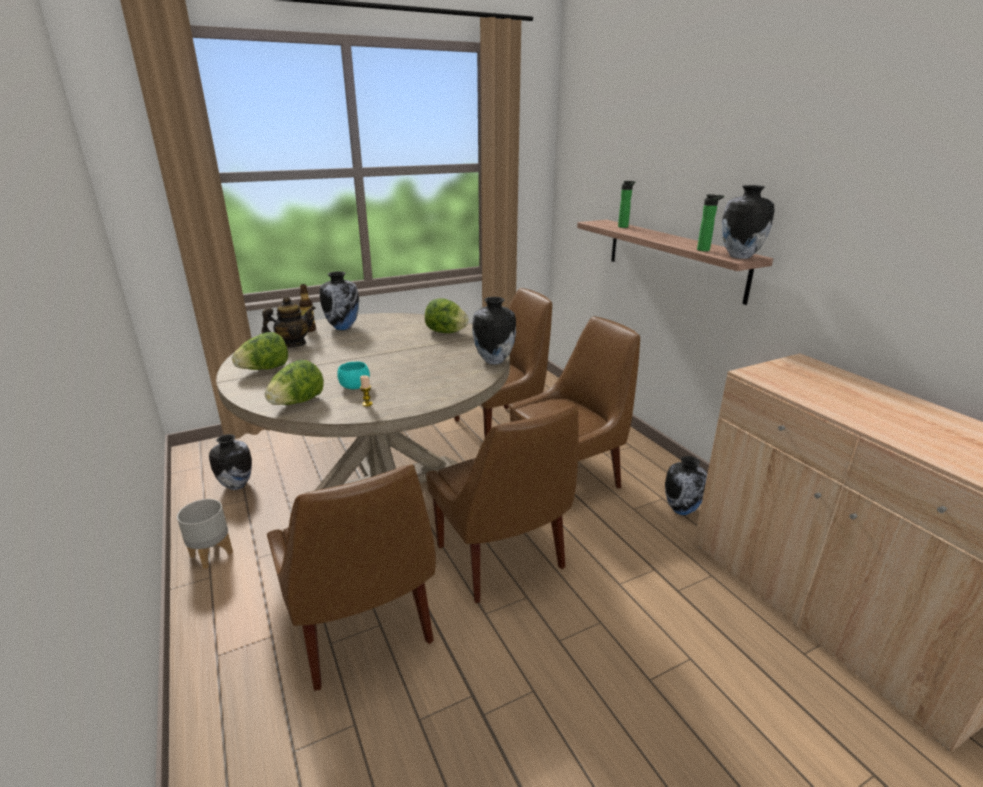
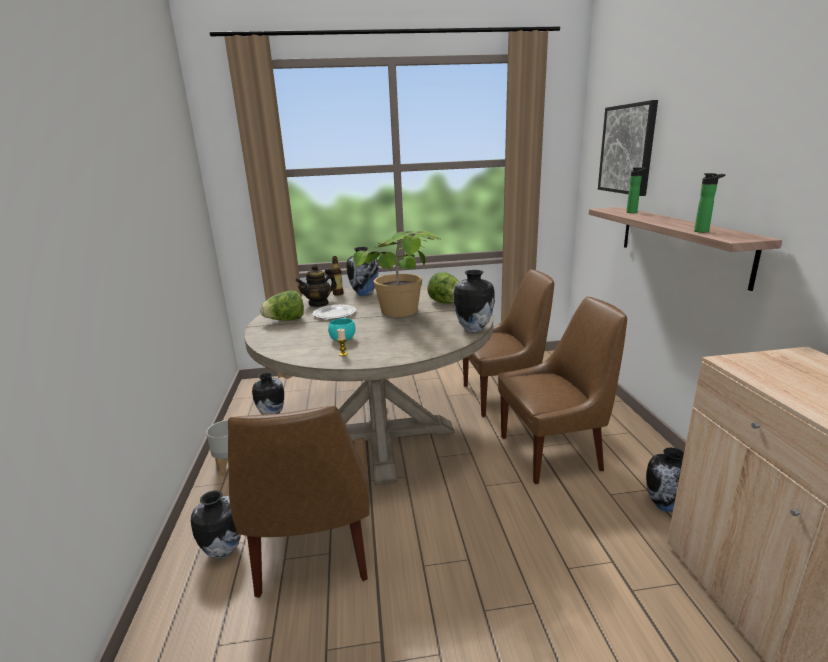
camera: 20 degrees right, 5 degrees down
teapot [262,296,316,347] -> teapot turned 150 degrees clockwise [295,264,337,307]
lettuce [265,360,324,405] -> none
brown chair [426,405,578,603] -> none
vase [722,185,775,259] -> vase moved to [191,490,241,559]
none -> plate [313,305,356,319]
none -> potted plant [353,231,440,317]
none -> picture [598,100,658,196]

